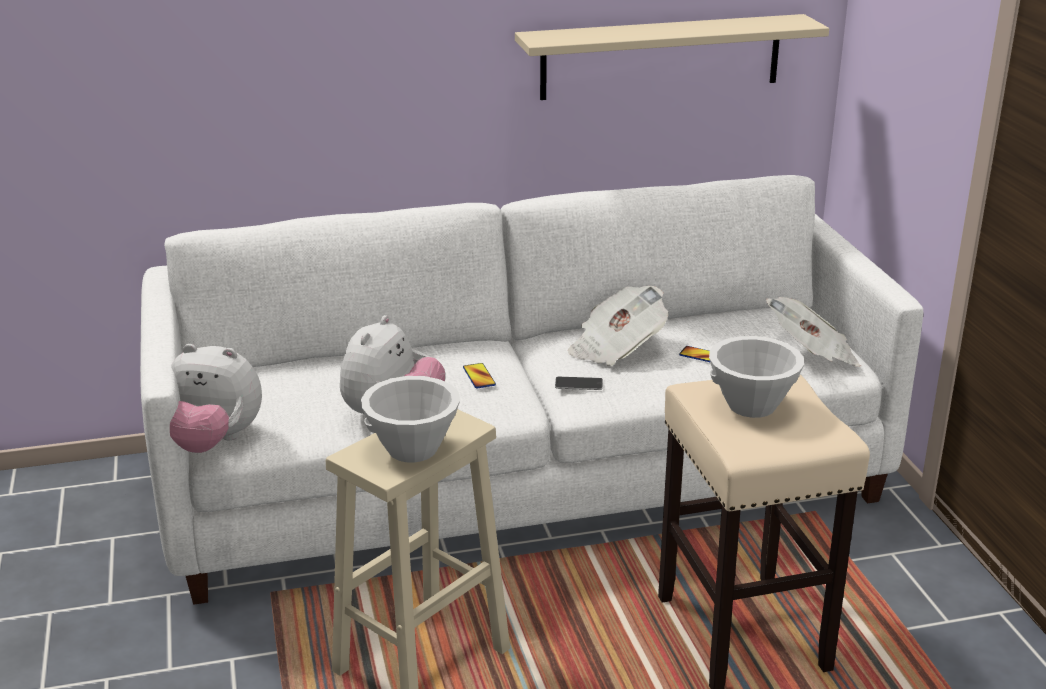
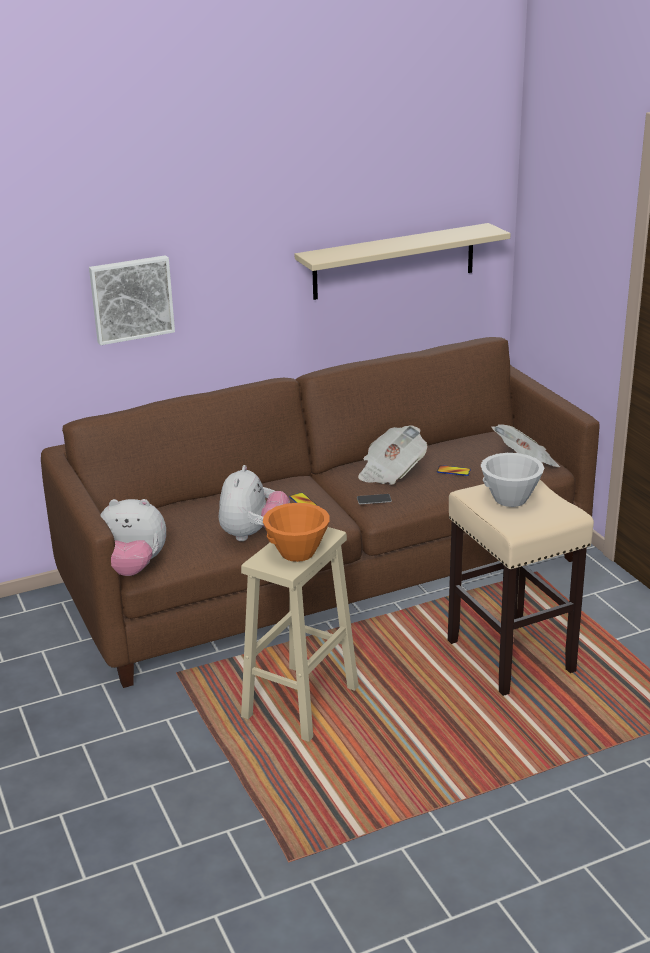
camera: 10 degrees left, 0 degrees up
white sofa [140,175,924,605] -> brown sofa [41,337,600,688]
white bowl [361,376,460,462] -> orange bowl [263,503,330,562]
none -> picture [89,255,175,345]

